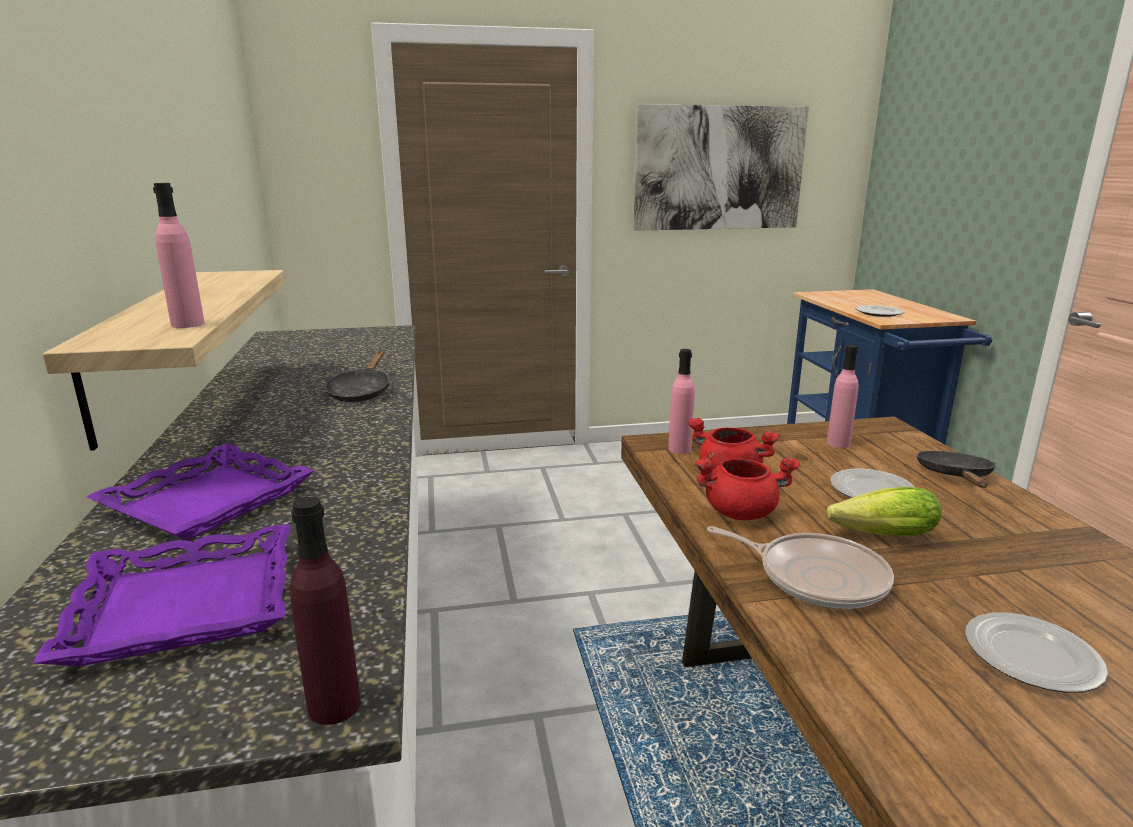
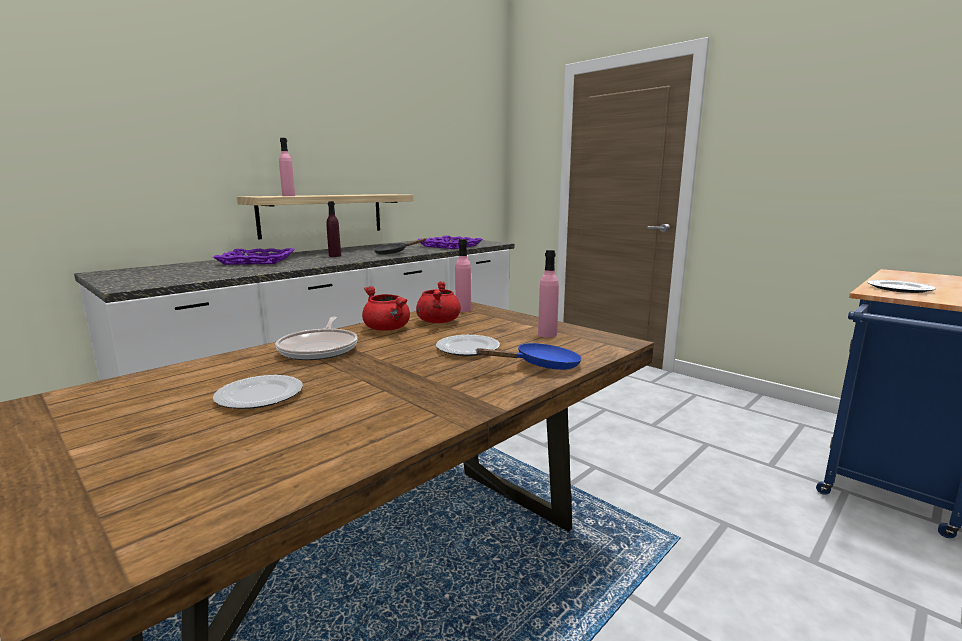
camera: 55 degrees right, 5 degrees down
purple tray [33,524,289,666] -> purple tray moved to [418,236,483,249]
purple bottle [290,497,361,725] -> purple bottle moved to [326,201,341,257]
picture [633,104,809,231] -> none
lettuce [827,487,942,536] -> none
black frying pan [917,451,996,488] -> blue frying pan [475,343,582,370]

